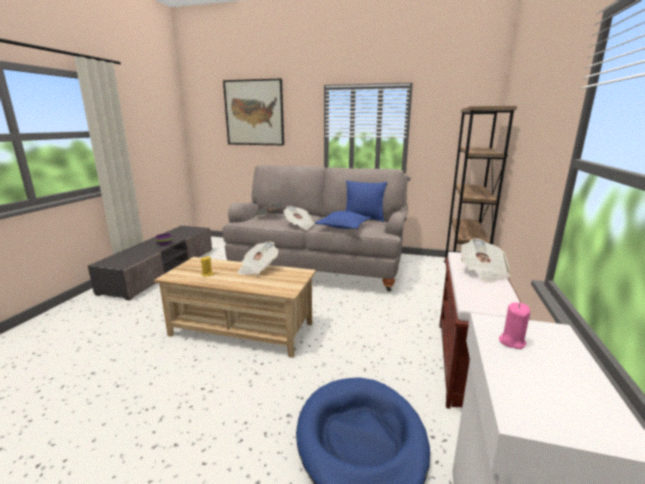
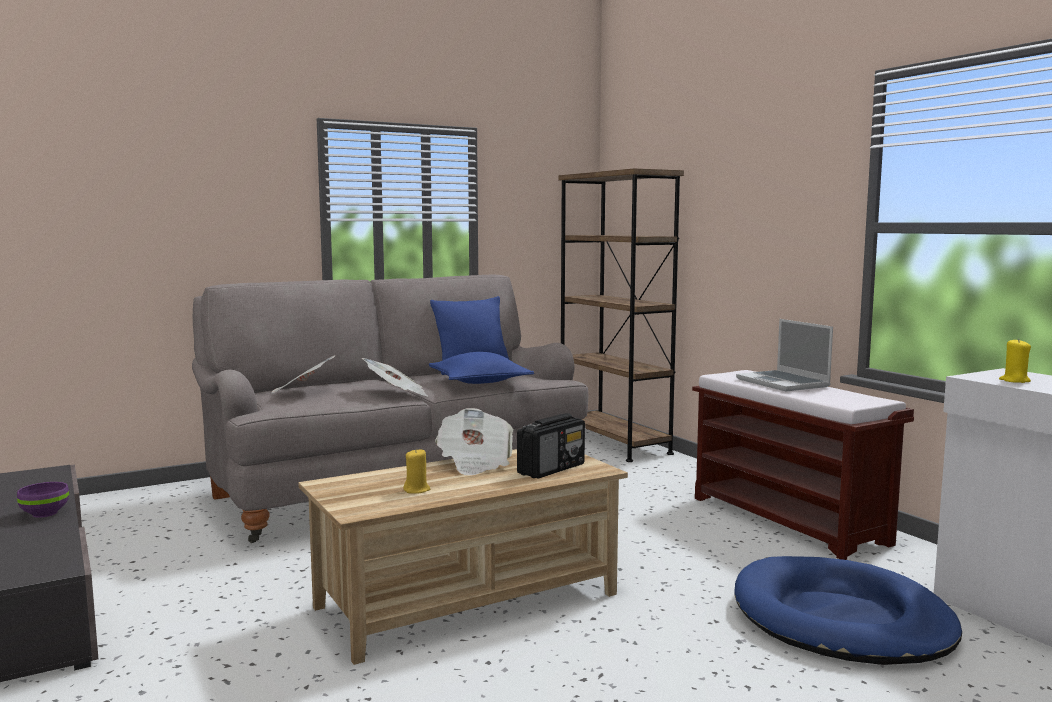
camera: 45 degrees left, 10 degrees down
picture [223,78,284,145] -> none
newspaper [461,239,510,283] -> laptop [736,319,833,392]
pink candle [499,303,530,349] -> yellow candle [999,339,1031,383]
none -> radio [517,413,585,478]

